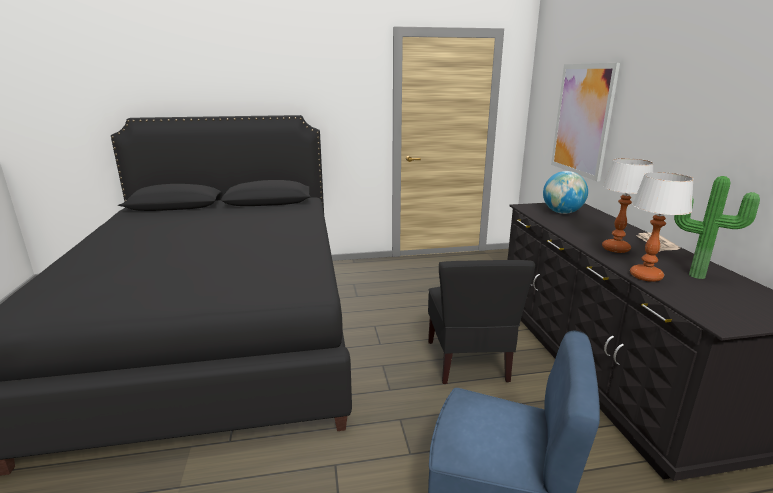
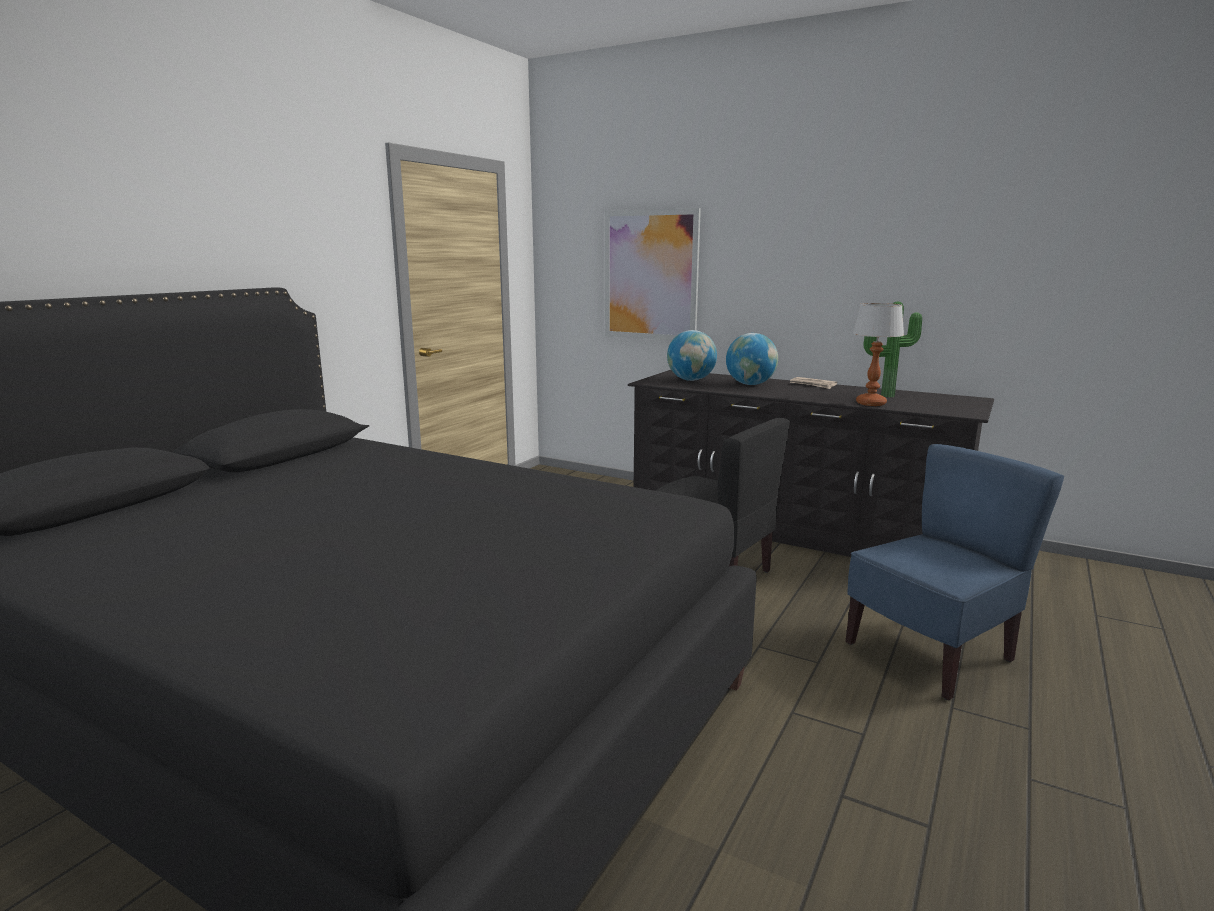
camera: 50 degrees left, 5 degrees down
table lamp [602,158,654,253] -> none
none -> globe [726,333,778,385]

